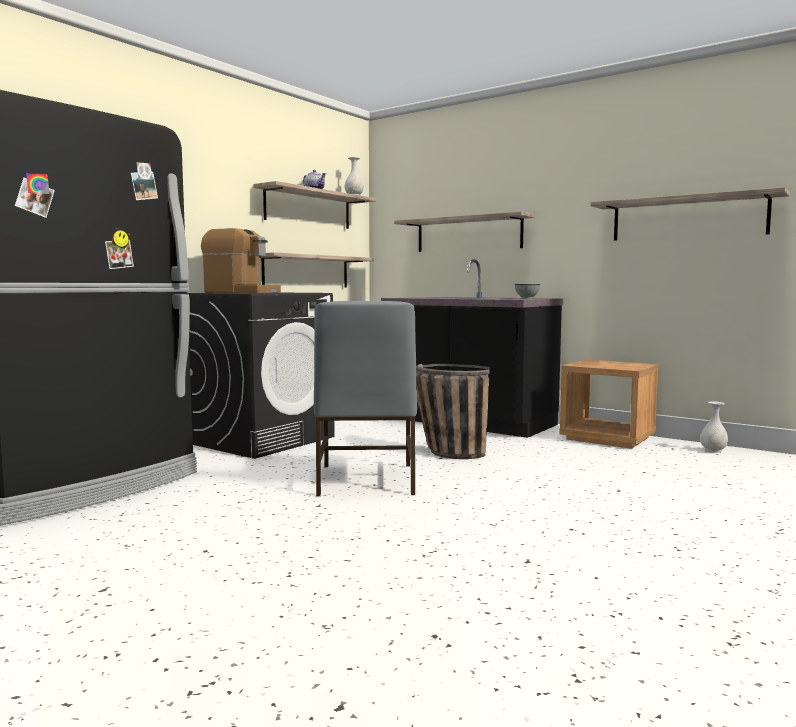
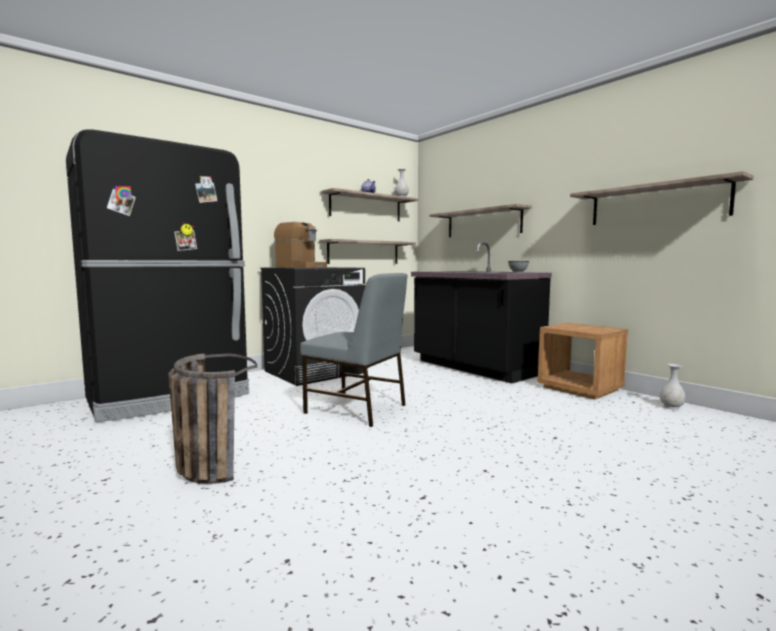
camera: 15 degrees right, 0 degrees up
grey chair [314,301,417,496] -> grey chair turned 75 degrees counterclockwise [300,273,407,427]
basket [416,364,490,459] -> basket moved to [168,353,257,484]

